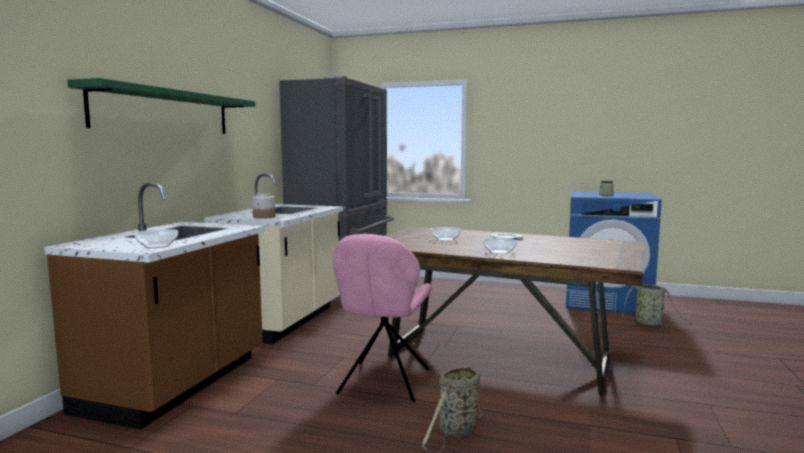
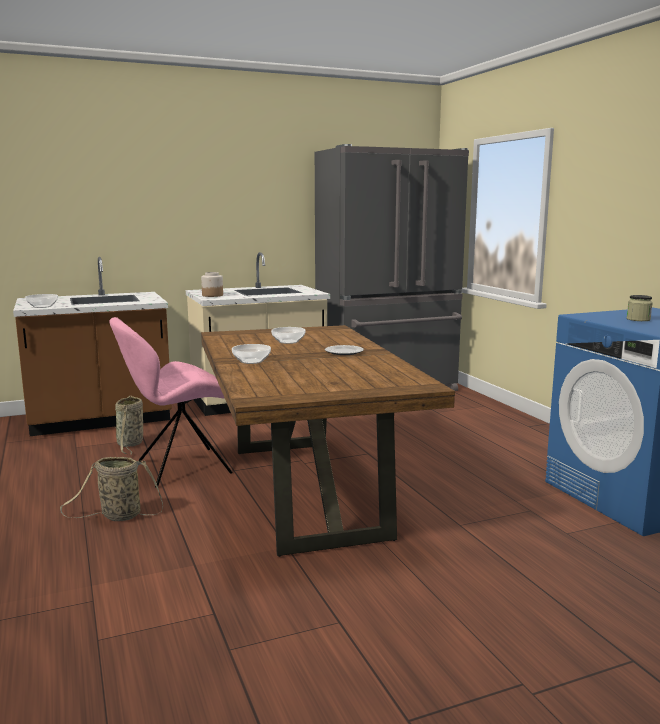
camera: 50 degrees right, 5 degrees up
green shelf [67,78,256,134] -> none
basket [621,284,692,326] -> basket moved to [115,395,143,454]

